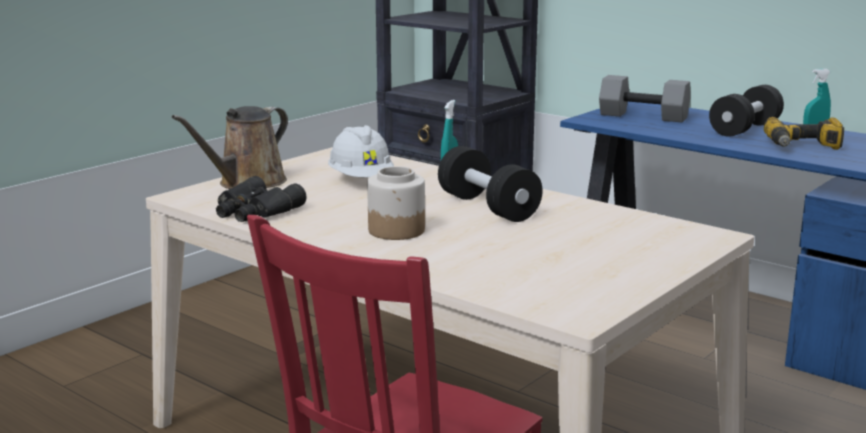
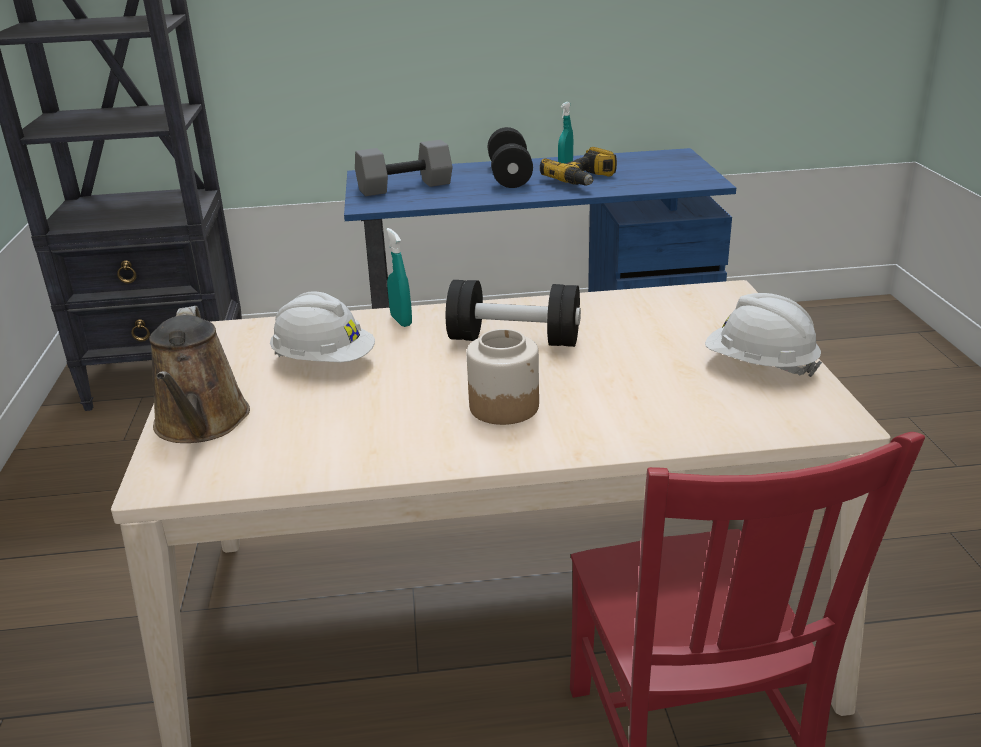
camera: 45 degrees left, 10 degrees up
black binoculars [216,176,307,222] -> none
none -> white hard hat [705,293,822,377]

